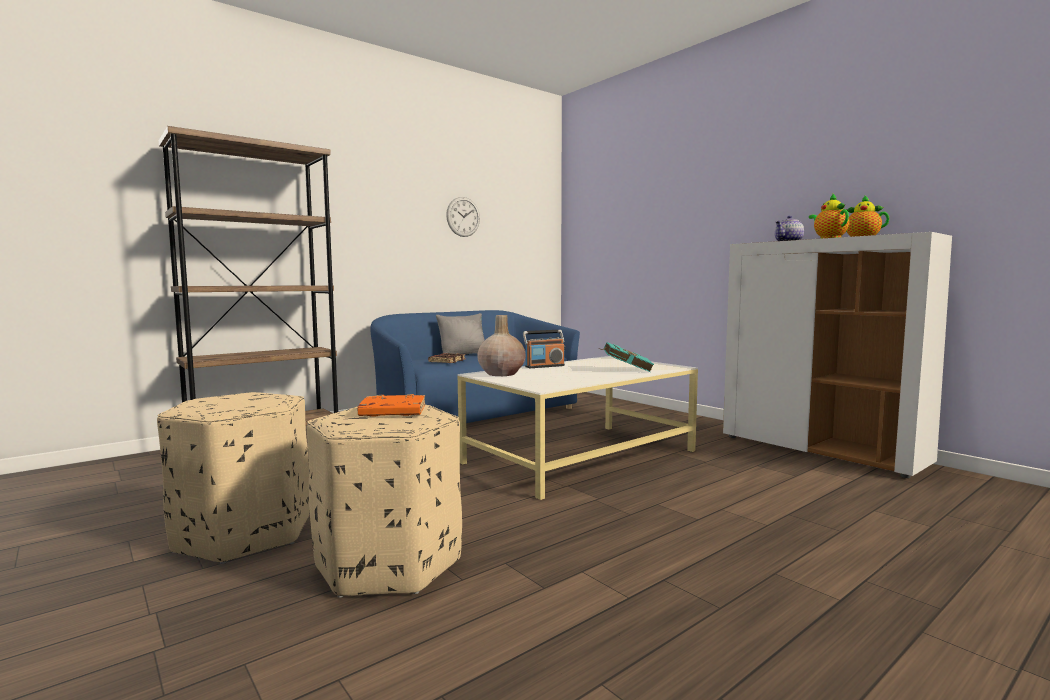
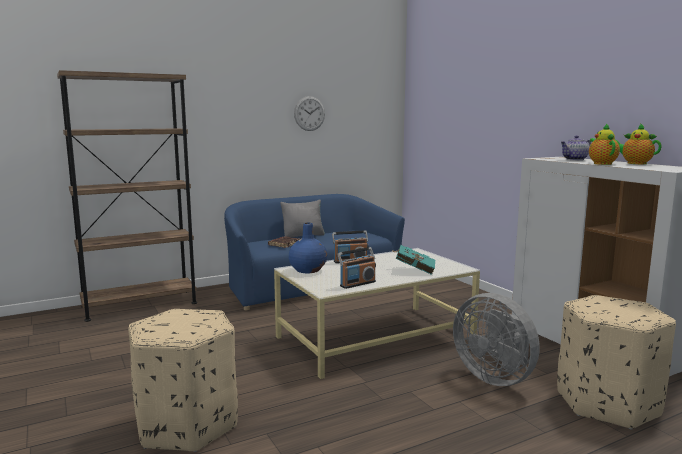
camera: 10 degrees right, 5 degrees up
beige ottoman [157,392,309,564] -> beige ottoman moved to [557,295,676,429]
orange book [358,394,425,417] -> none
beige vase [477,315,525,376] -> blue vase [289,223,328,274]
none -> radio [337,247,376,289]
none -> grey fan [453,293,540,386]

